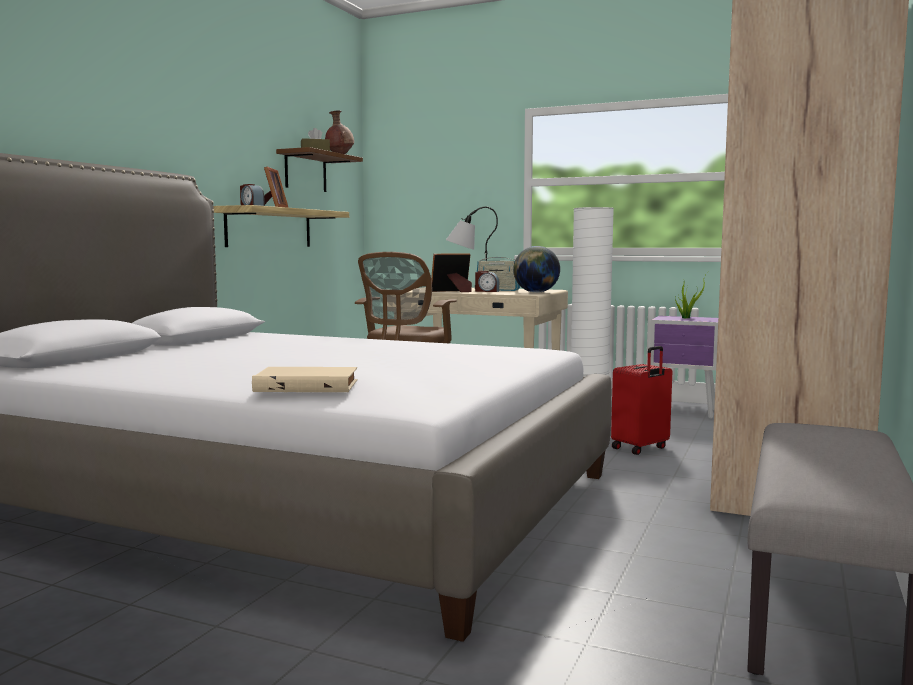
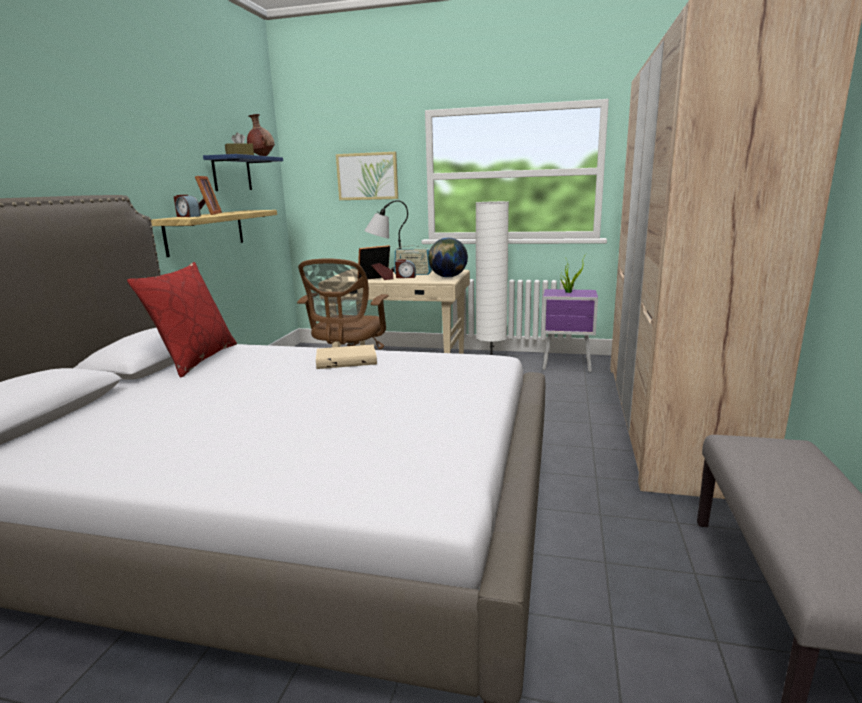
camera: 10 degrees left, 10 degrees up
beige book [252,367,357,392] -> beige book moved to [316,344,377,369]
brown shelf [276,147,363,192] -> blue shelf [203,154,283,191]
red suitcase [611,346,672,455] -> none
none -> red pillow [127,262,237,377]
none -> picture [336,152,398,200]

